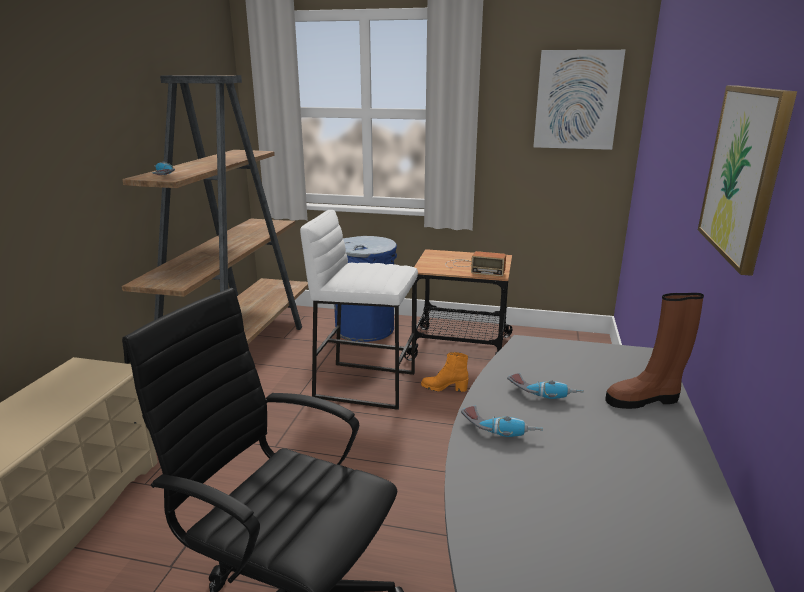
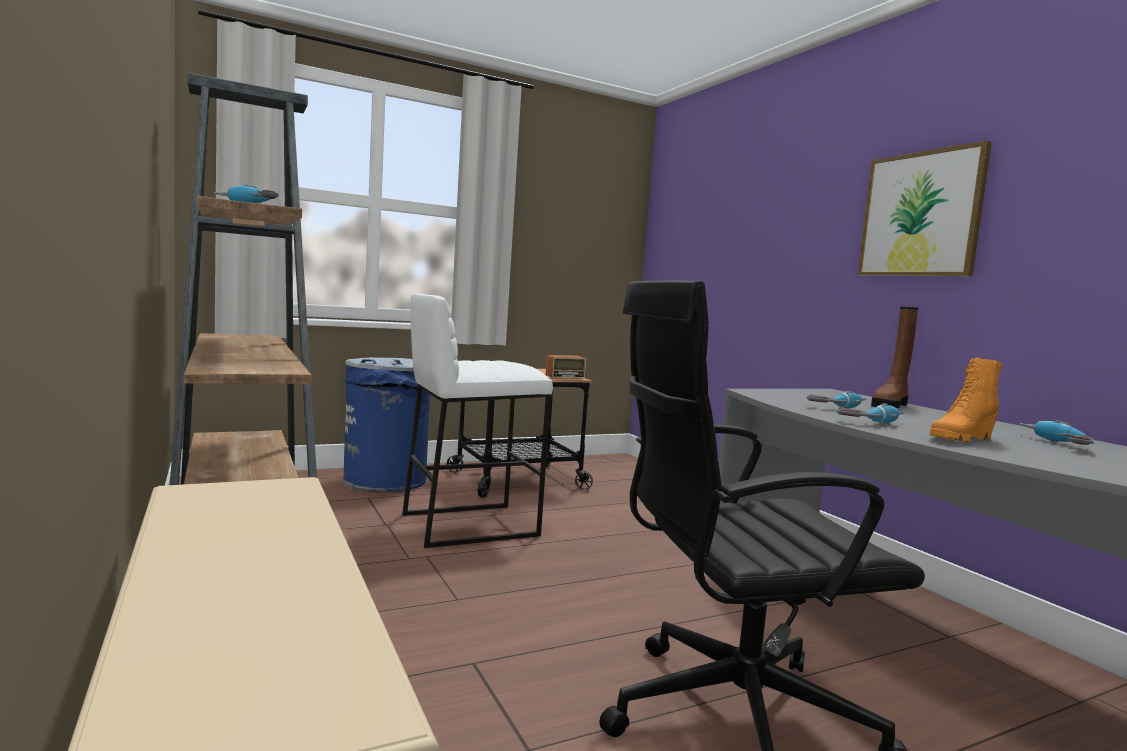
camera: 40 degrees left, 15 degrees down
orange boot [421,352,469,392] -> orange boot moved to [930,358,1002,443]
picture [533,50,625,150] -> none
none -> power drill [1020,420,1094,445]

